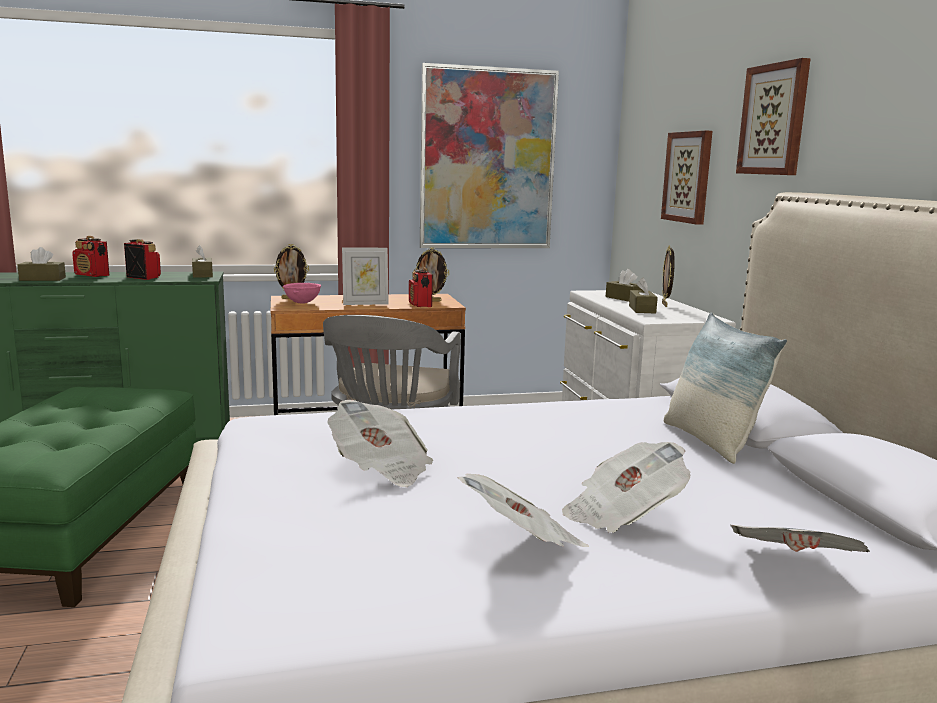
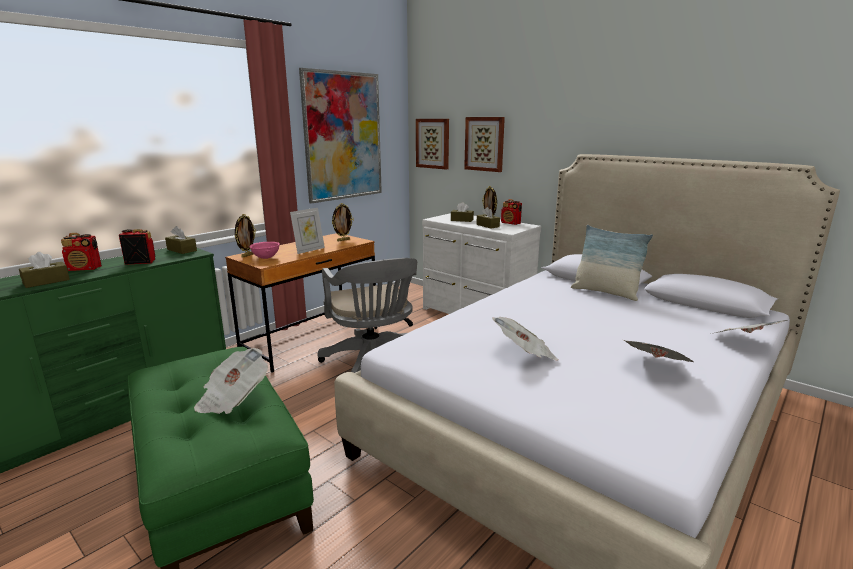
camera: 35 degrees left, 5 degrees up
radio [409,267,433,307] -> radio moved to [501,199,522,225]
newspaper [562,442,691,533] -> newspaper moved to [194,348,268,414]
picture [736,58,811,175] -> picture moved to [416,119,449,169]

